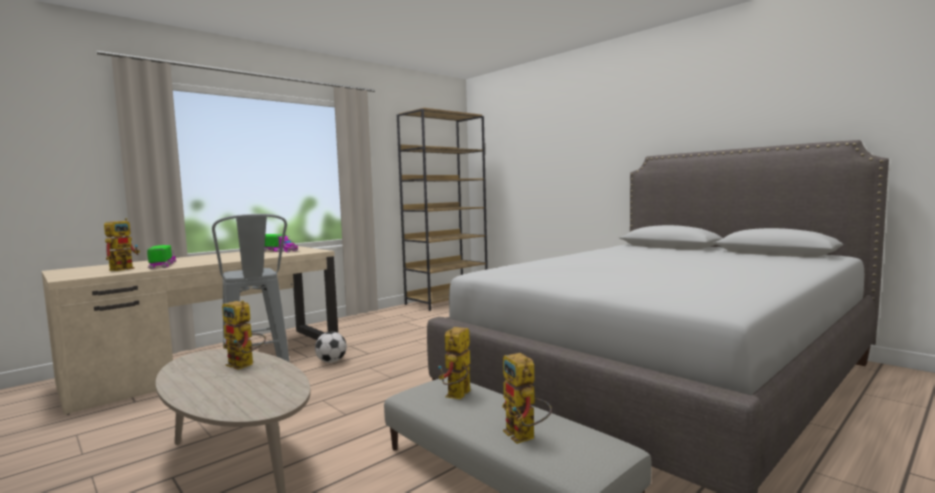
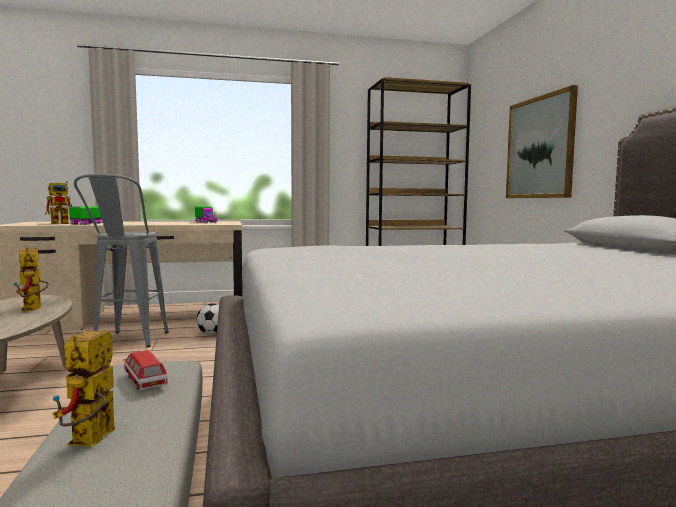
camera: 30 degrees right, 0 degrees up
toy robot [438,327,471,399] -> toy car [123,350,168,390]
none -> picture [506,85,578,198]

